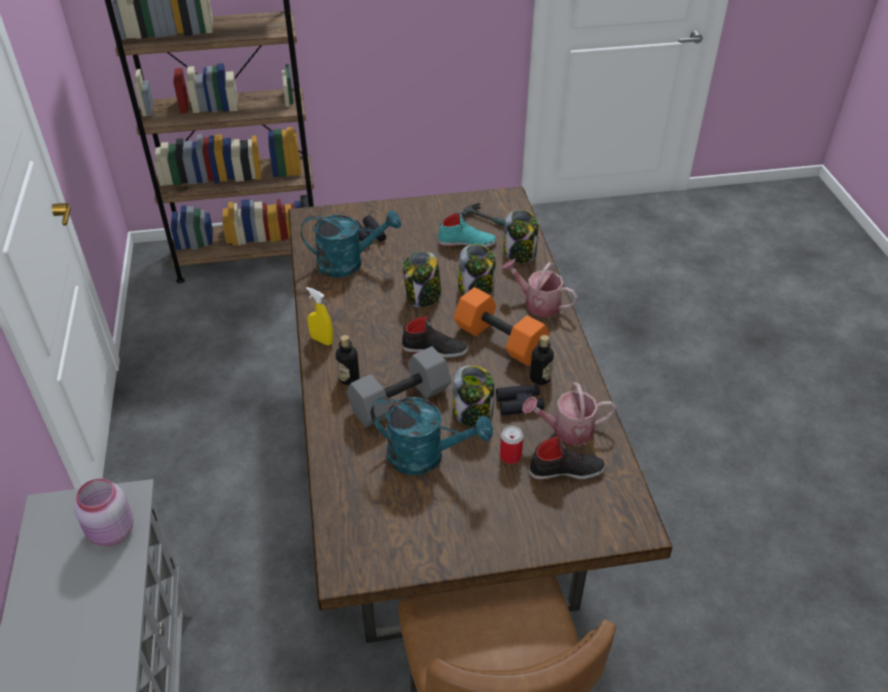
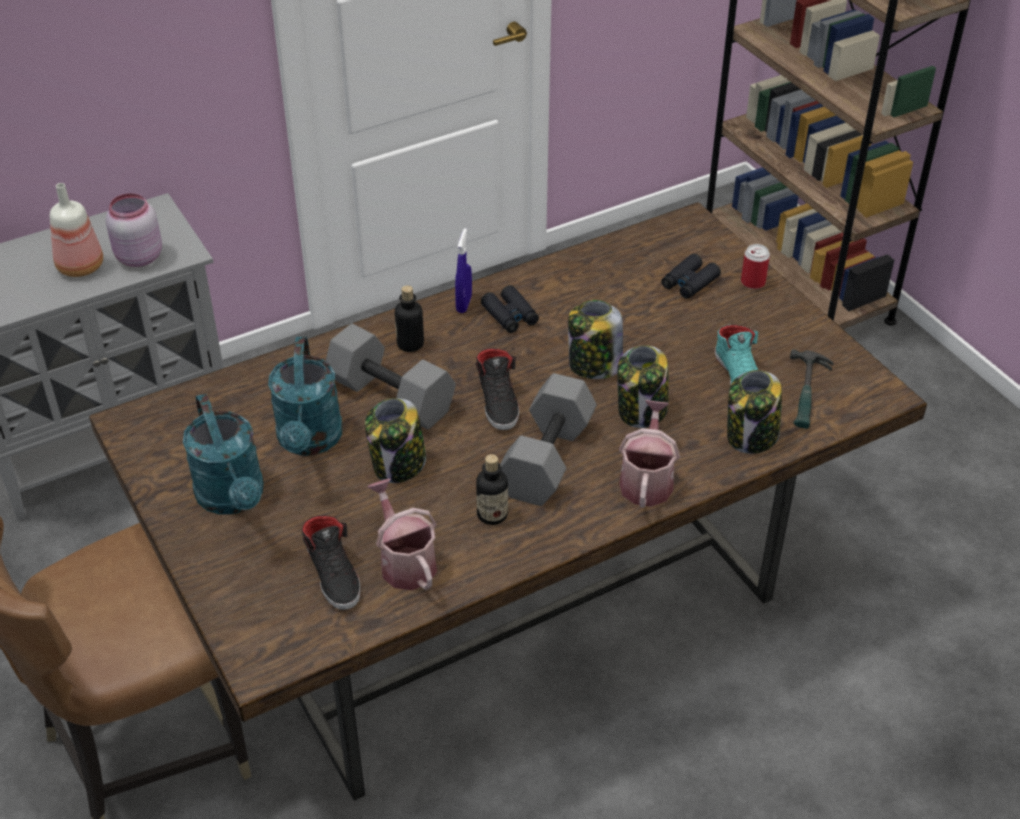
camera: 70 degrees right, 0 degrees up
turquoise watering can [301,210,401,277] -> turquoise watering can moved to [183,393,264,515]
yellow spray bottle [306,287,333,345] -> blue spray bottle [455,228,472,313]
orange dumbbell [454,287,549,366] -> grey dumbbell [500,373,597,506]
black binoculars [496,385,544,416] -> black binoculars moved to [481,285,539,333]
can [500,426,523,464] -> can moved to [741,244,770,289]
none -> bottle [50,183,103,277]

